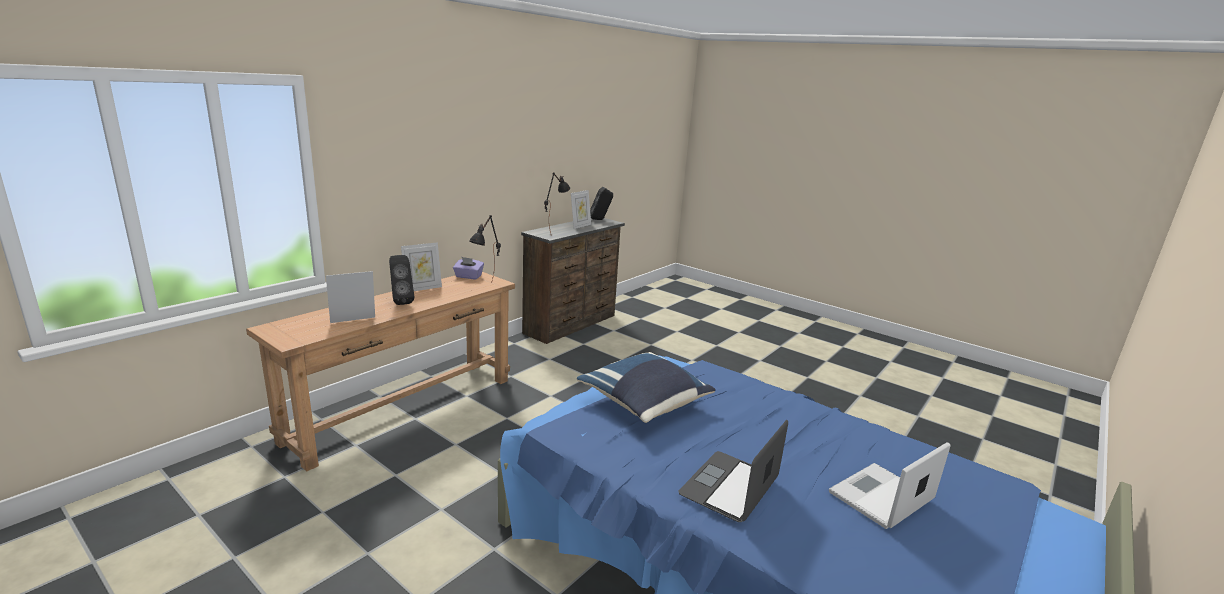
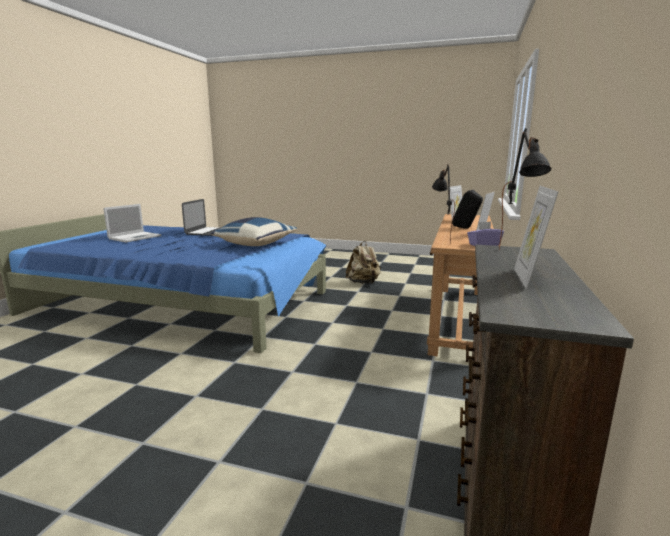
camera: 160 degrees right, 5 degrees down
black speaker [590,187,613,220] -> none
none -> beige backpack [345,241,381,284]

